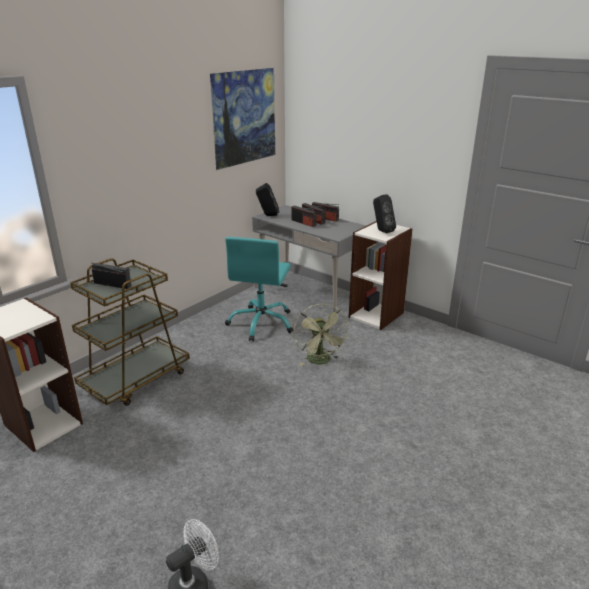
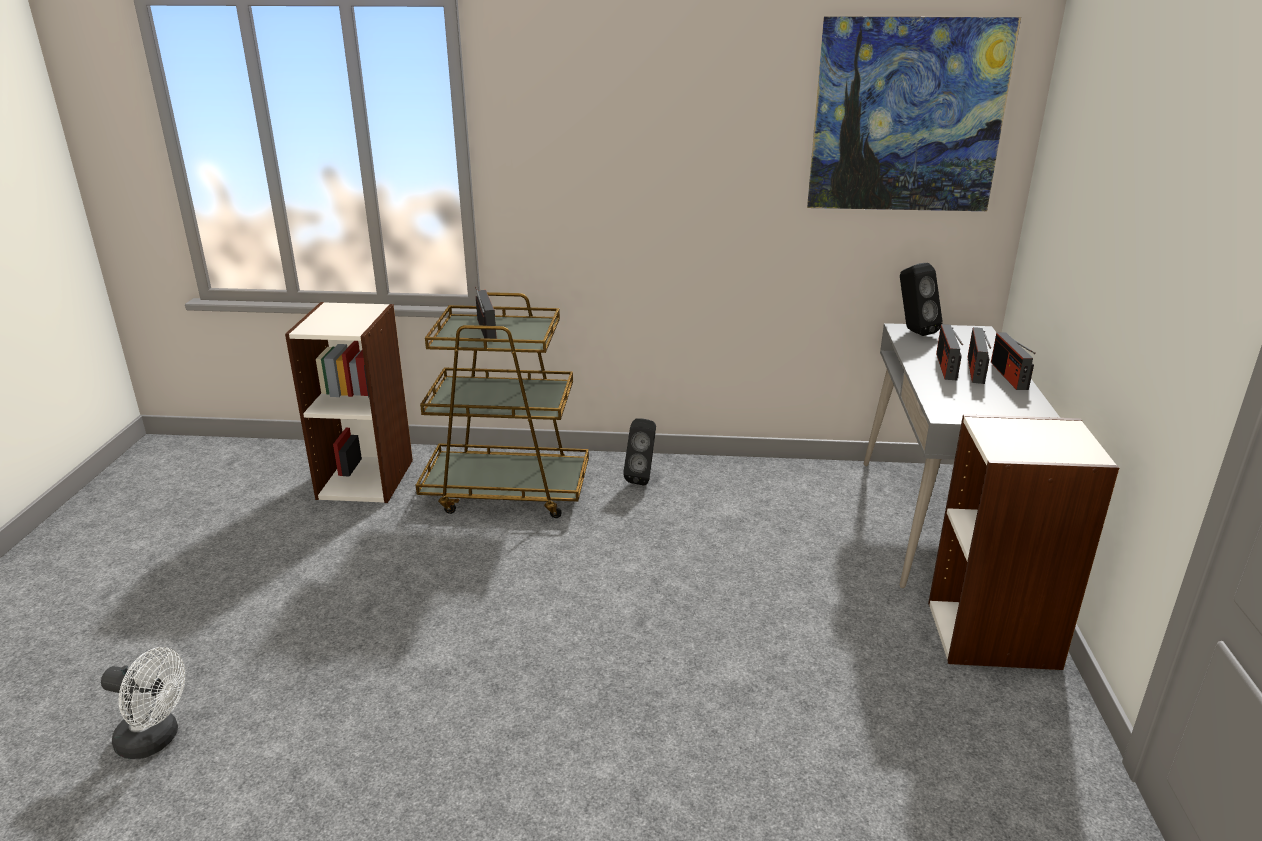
camera: 55 degrees right, 0 degrees up
turquoise office chair [225,237,293,341] -> none
green fan [294,304,349,366] -> none
black speaker [373,195,396,233] -> black speaker moved to [623,418,656,486]

